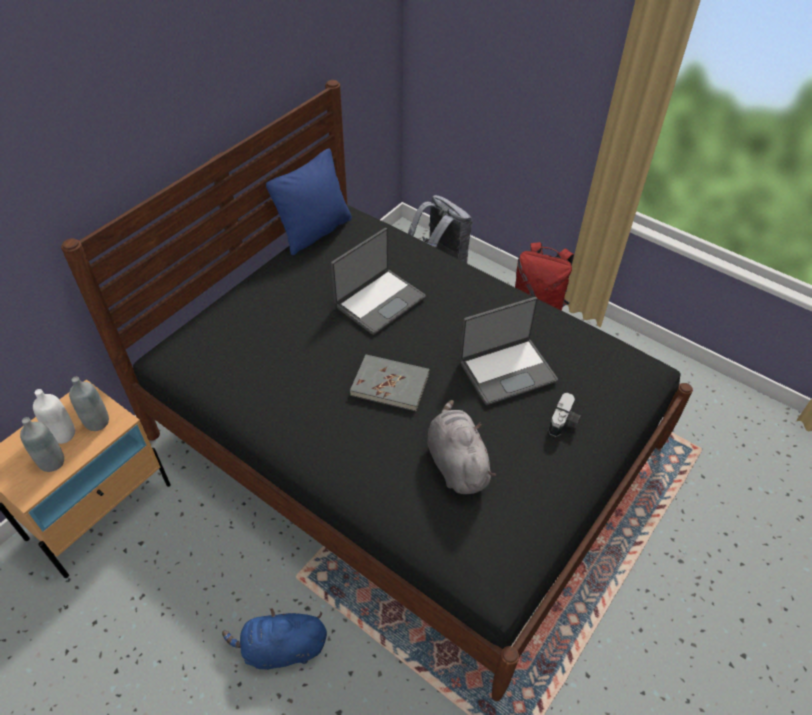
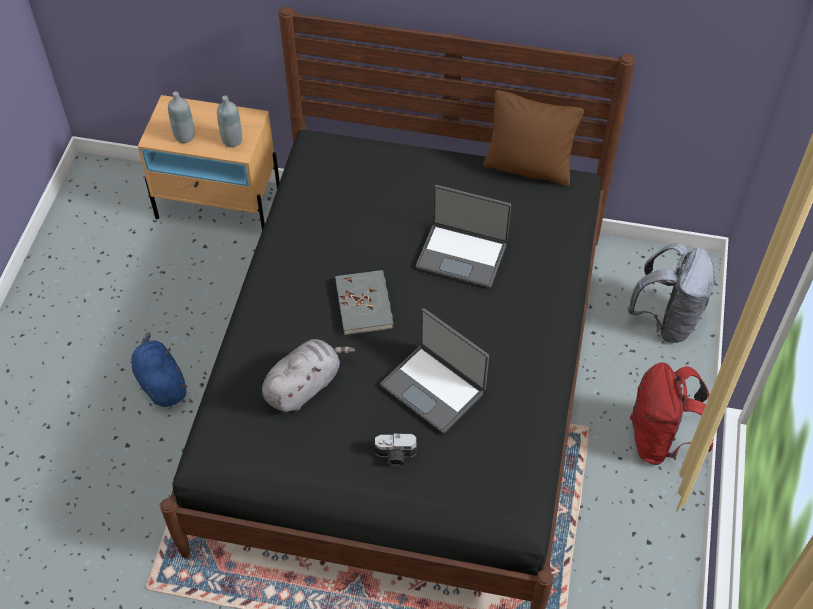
camera: 65 degrees right, 5 degrees up
white bottle [33,389,75,444] -> none
blue pillow [266,148,352,255] -> brown pillow [483,90,584,186]

